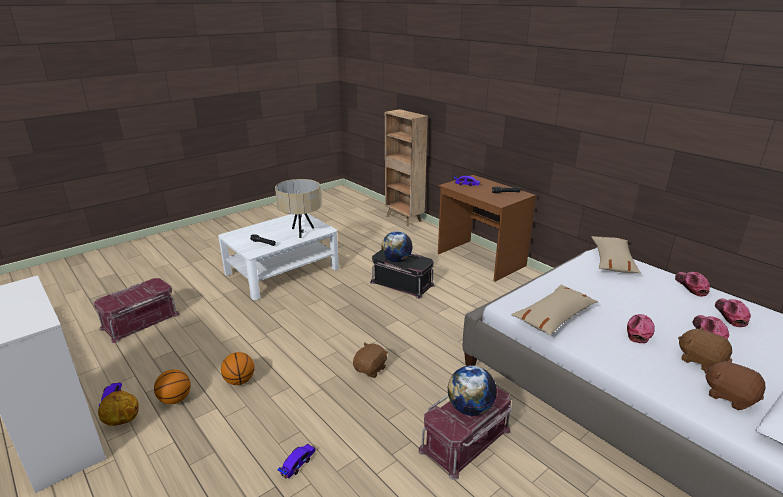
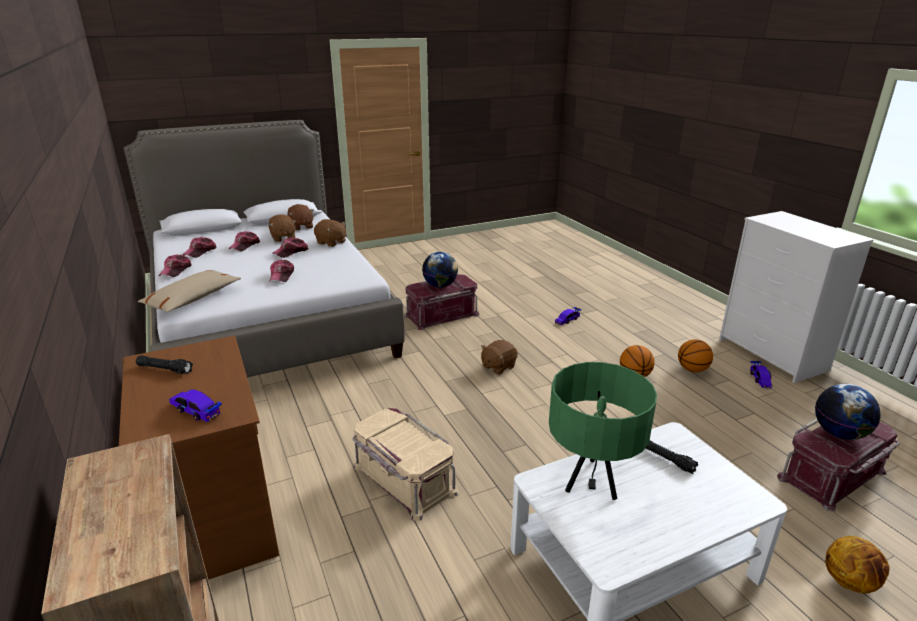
camera: 165 degrees left, 0 degrees up
basketball [98,391,139,426] -> basketball moved to [825,536,889,593]
beige table lamp [275,179,322,238] -> green table lamp [549,362,657,500]
black storage box [370,250,435,299] -> beige storage box [353,408,458,521]
globe [381,231,413,262] -> globe moved to [815,384,881,440]
beige pillow [511,284,598,335] -> none
none -> cap [269,260,294,282]
none -> brown plush toy [314,219,346,247]

